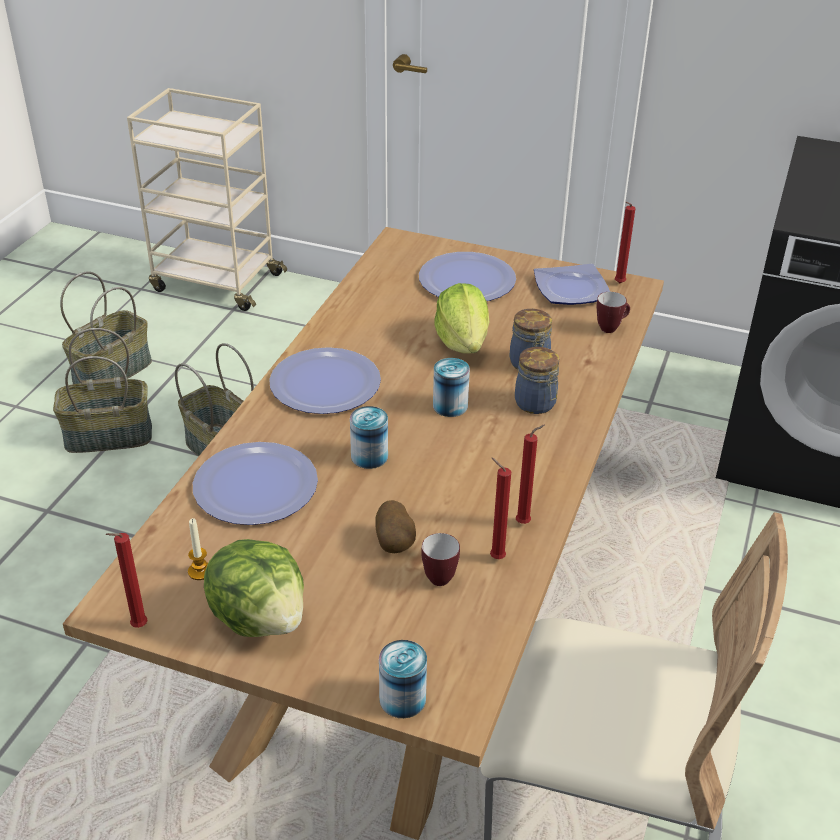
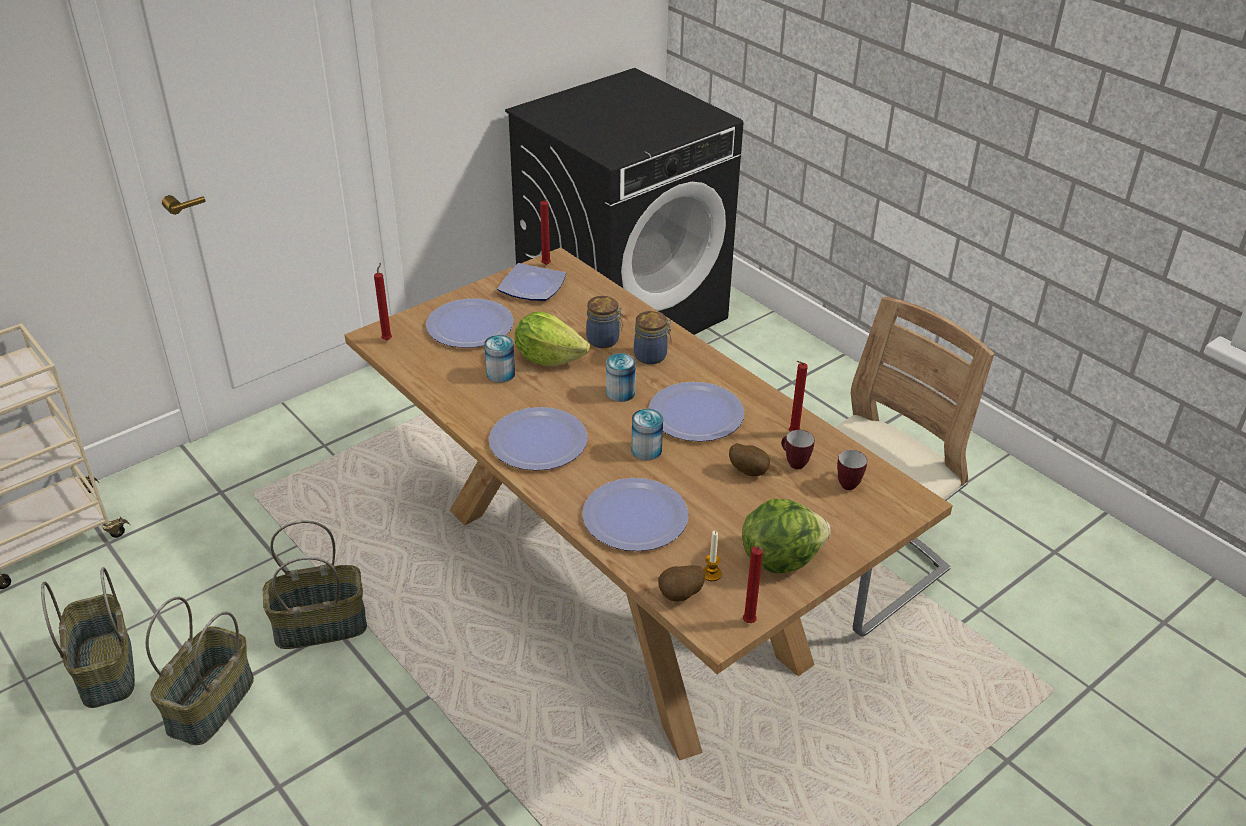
camera: 60 degrees left, 0 degrees up
can [379,640,427,718] -> can moved to [484,335,515,383]
red candle [516,425,545,524] -> red candle moved to [374,263,392,340]
mug [597,292,630,333] -> mug moved to [837,450,867,490]
none -> plate [649,382,744,442]
none -> potato [658,565,705,602]

